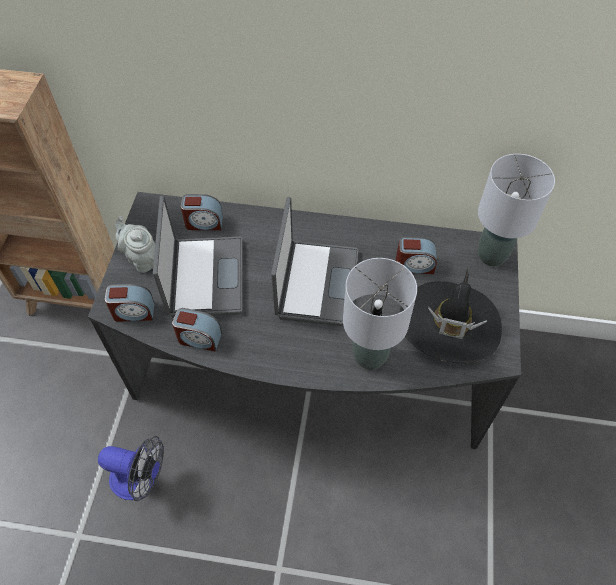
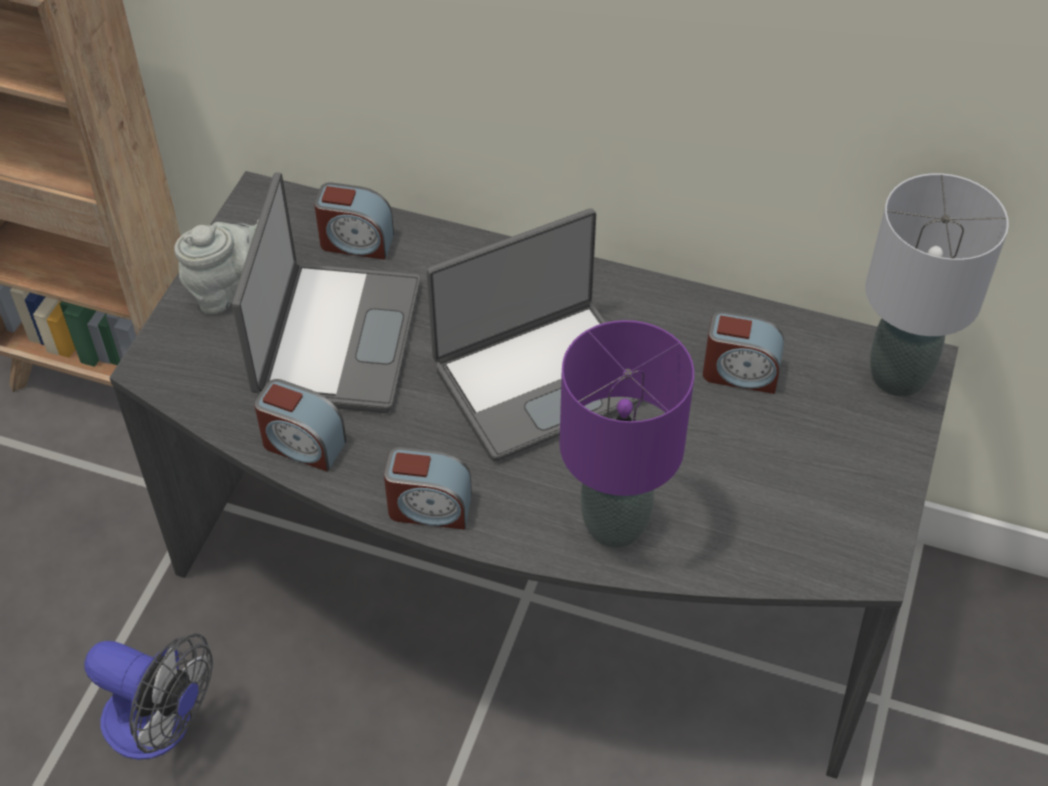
camera: 10 degrees right, 5 degrees down
alarm clock [105,284,155,322] -> alarm clock moved to [384,447,472,530]
grey teapot [115,216,155,273] -> grey teapot turned 90 degrees clockwise [174,219,259,314]
laptop [271,197,358,327] -> laptop turned 45 degrees clockwise [427,208,643,461]
grey table lamp [343,258,417,370] -> purple table lamp [559,320,694,548]
black hat [399,269,502,363] -> none

